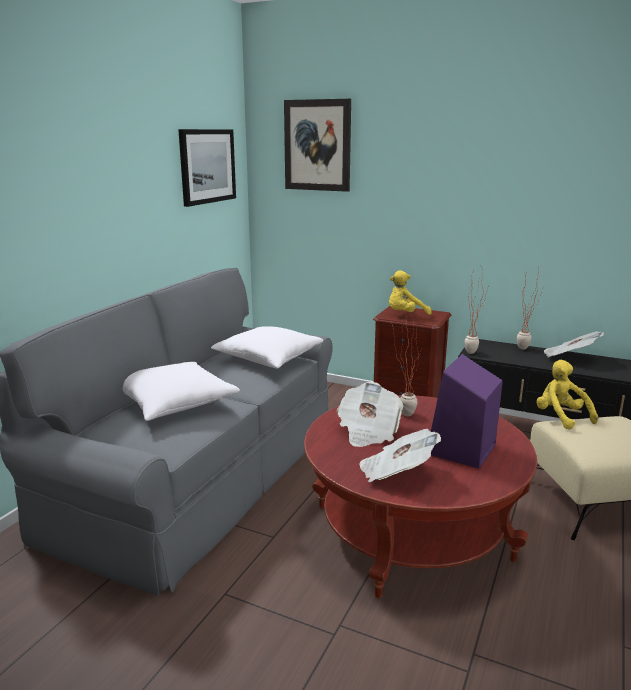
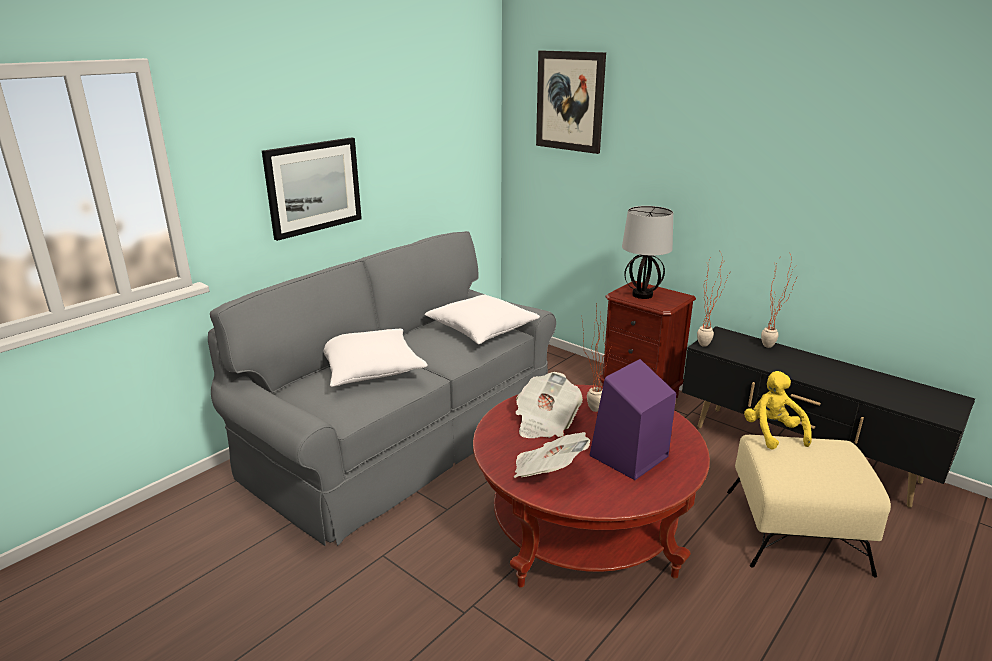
camera: 15 degrees right, 5 degrees up
picture [178,129,236,207] -> picture moved to [262,137,362,241]
yellow plush toy [389,270,432,315] -> table lamp [622,206,673,299]
newspaper [544,331,604,357] -> none

